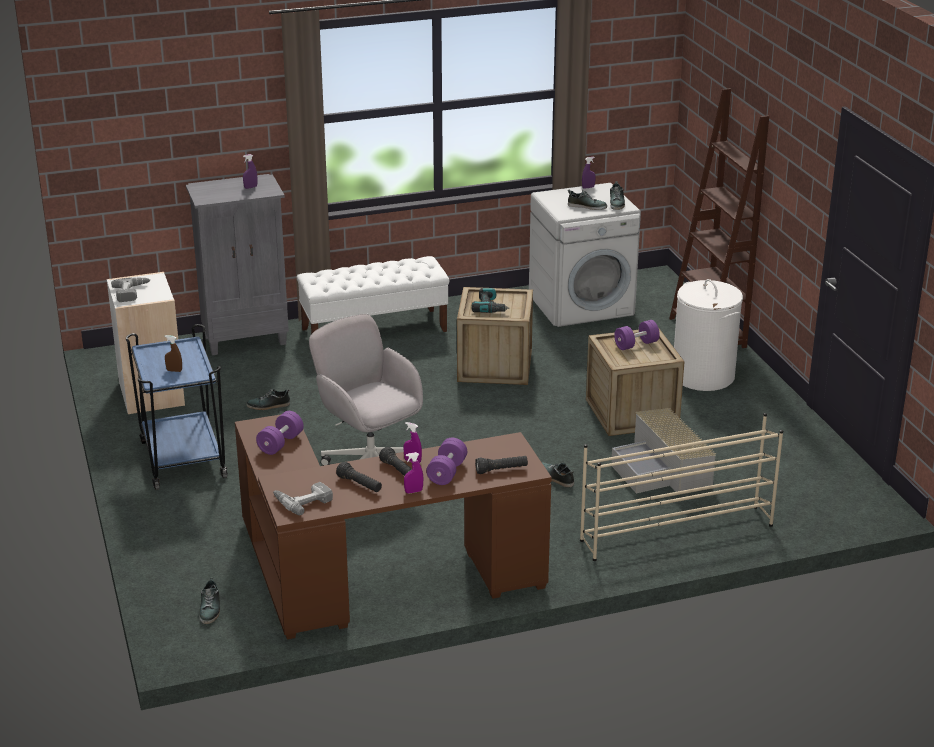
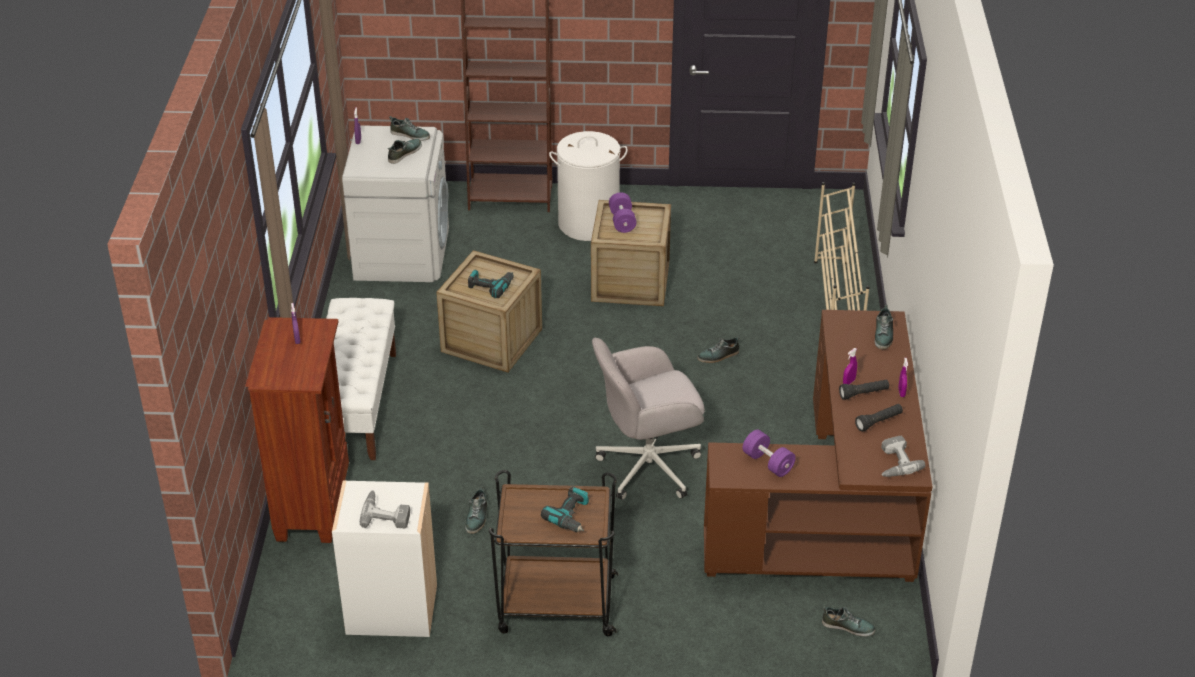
camera: 70 degrees left, 10 degrees up
blue cart [126,324,228,490] -> brown cart [489,470,618,636]
brown spray bottle [164,335,182,372] -> power drill [541,486,589,532]
grey cabinet [186,174,289,355] -> brown cabinet [245,317,349,543]
purple dumbbell [426,438,467,485] -> none
black flashlight [475,456,528,474] -> shoe [875,305,893,349]
grey storage box [611,408,716,494] -> none

